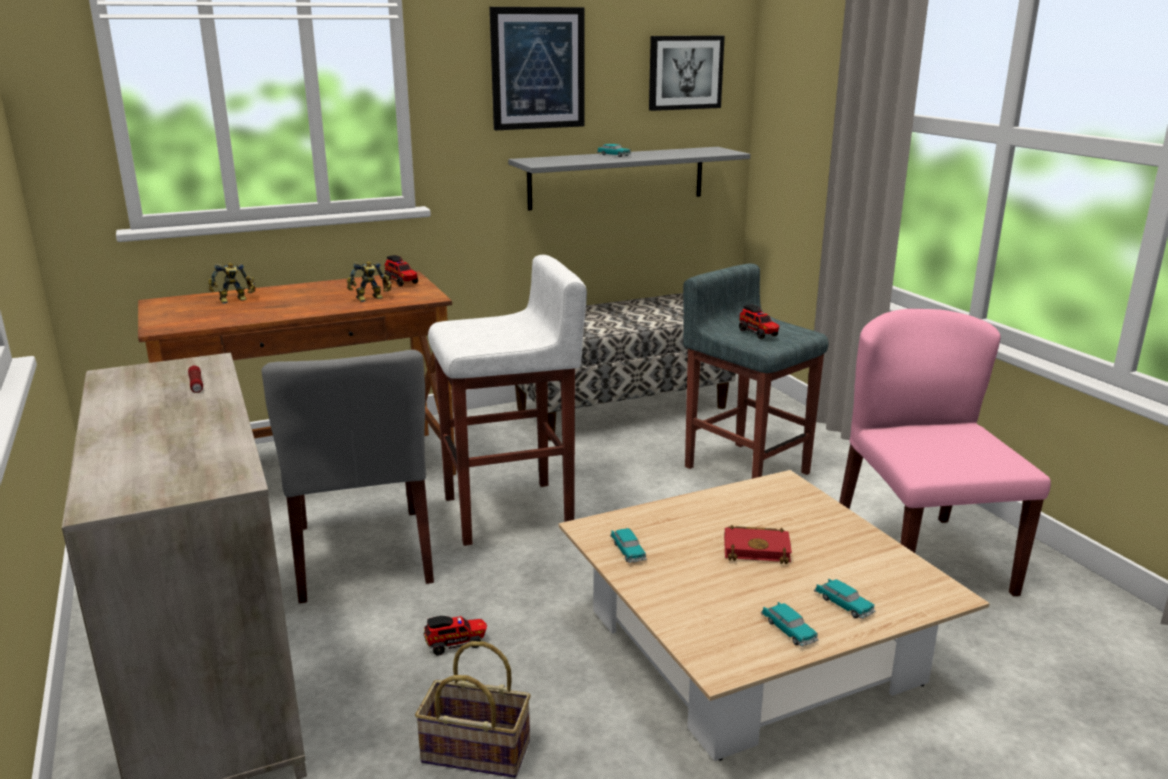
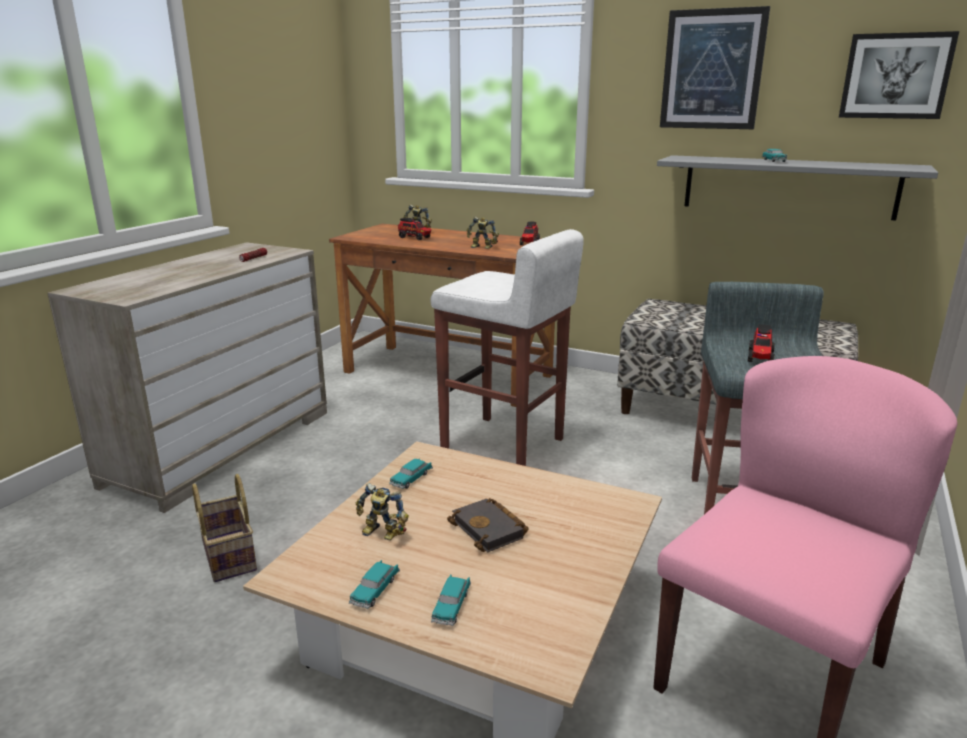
camera: 50 degrees right, 0 degrees up
grey chair [261,350,434,604] -> none
toy truck [424,616,487,656] -> toy truck moved to [398,218,431,240]
red book [724,525,792,564] -> black book [447,498,529,553]
none -> toy robot [356,483,409,540]

